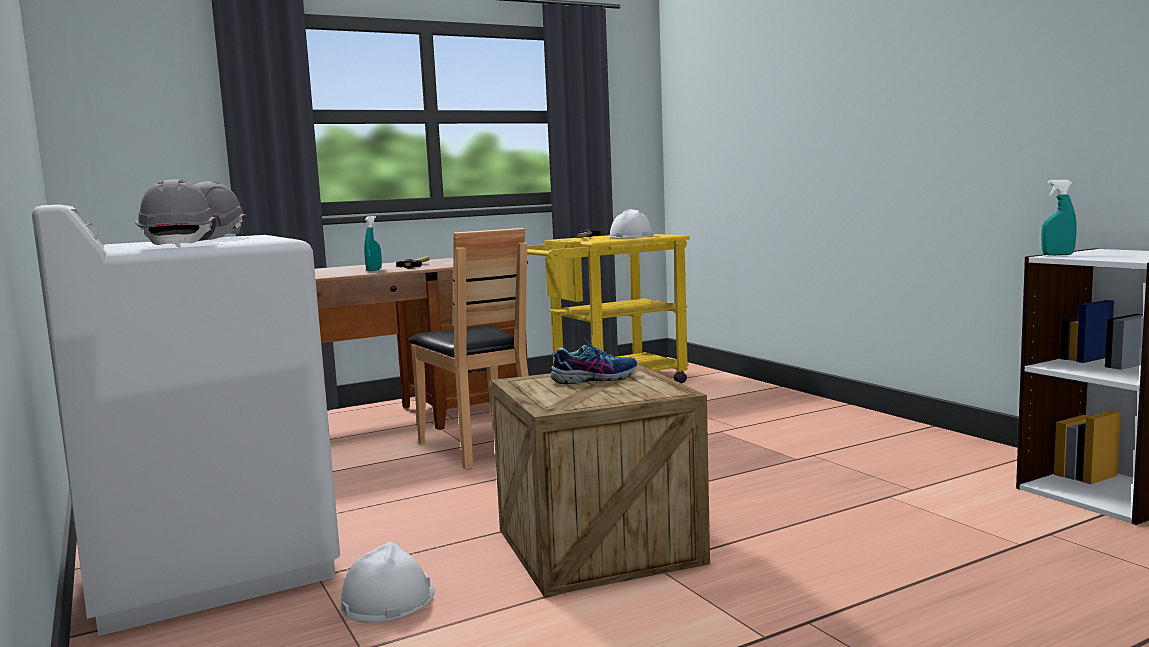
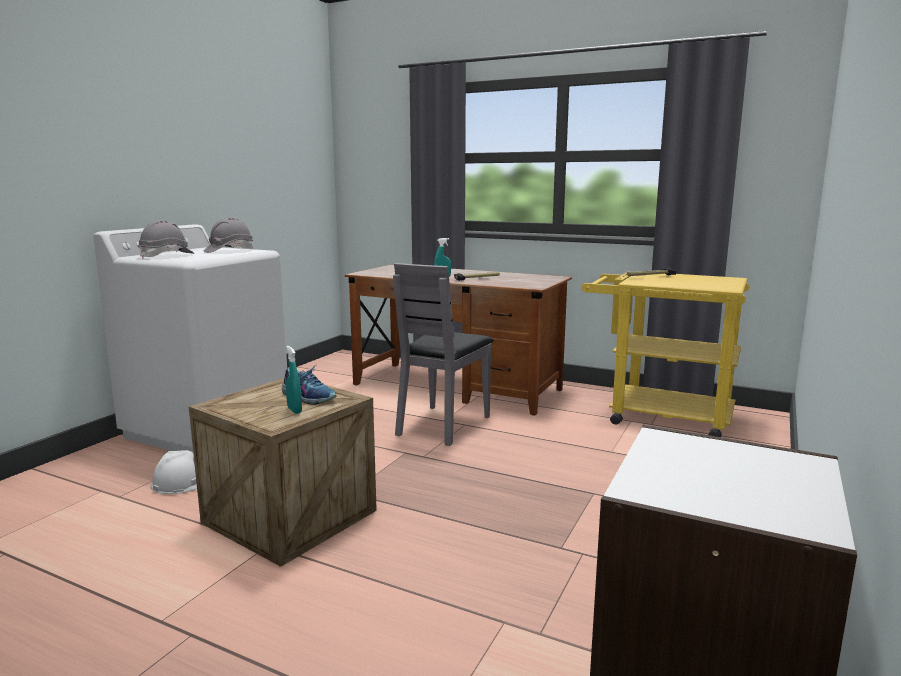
camera: 55 degrees right, 5 degrees up
brown chair [408,228,529,470] -> grey chair [393,263,494,446]
white hard hat [609,209,654,238] -> none
turquoise spray bottle [1041,179,1076,255] -> turquoise spray bottle moved to [286,346,302,414]

